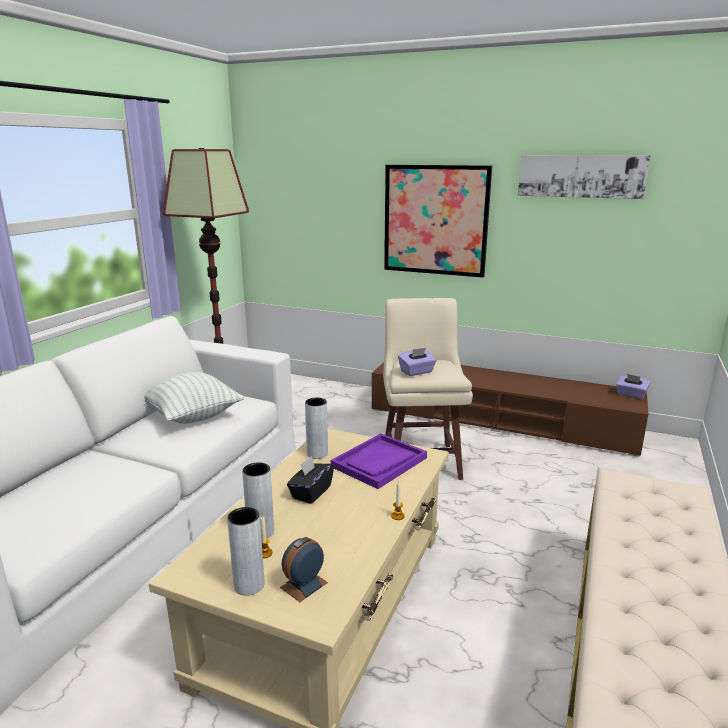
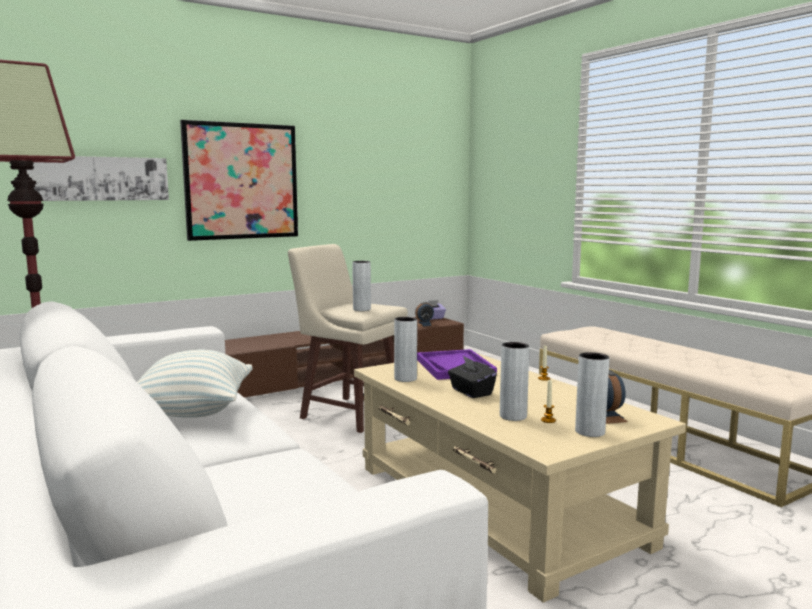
camera: 55 degrees left, 10 degrees down
purple tissue box [398,348,436,376] -> grey vase [352,261,371,311]
picture [518,155,650,199] -> picture moved to [27,156,169,201]
none -> alarm clock [415,302,435,327]

